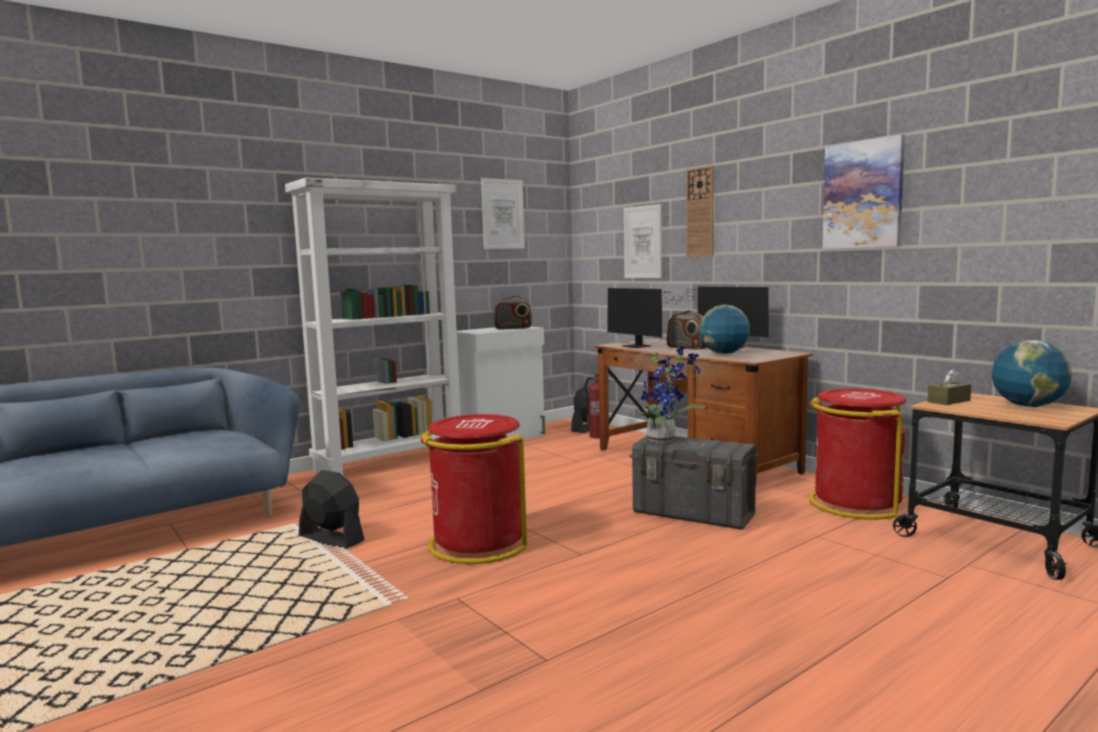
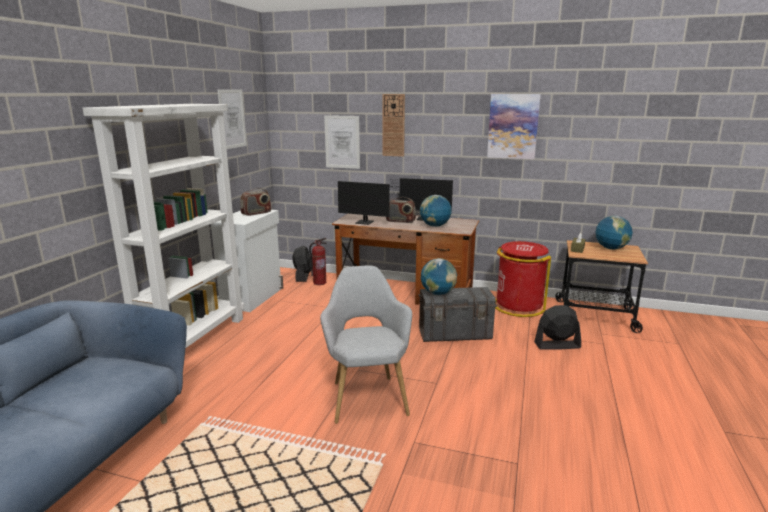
camera: 35 degrees left, 10 degrees up
black fan [299,470,365,549] -> black fan moved to [534,305,581,350]
red trash can [420,414,527,564] -> grey armchair [320,265,412,424]
potted plant [637,346,705,443] -> globe [421,258,457,295]

